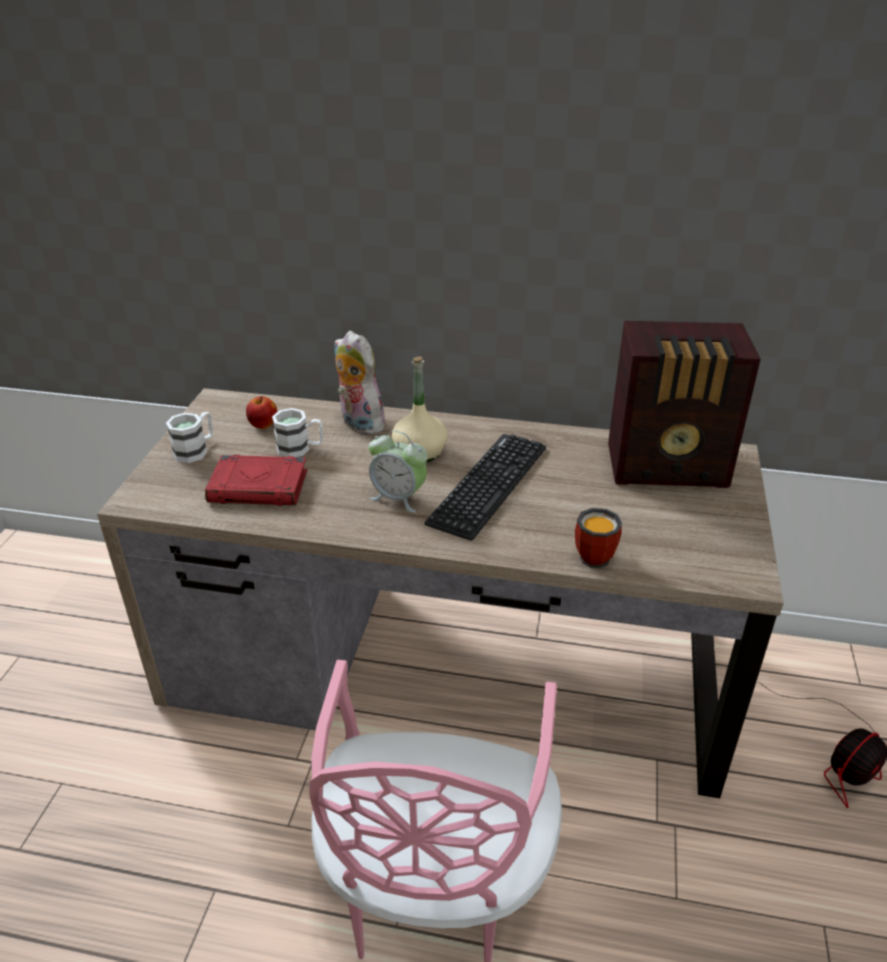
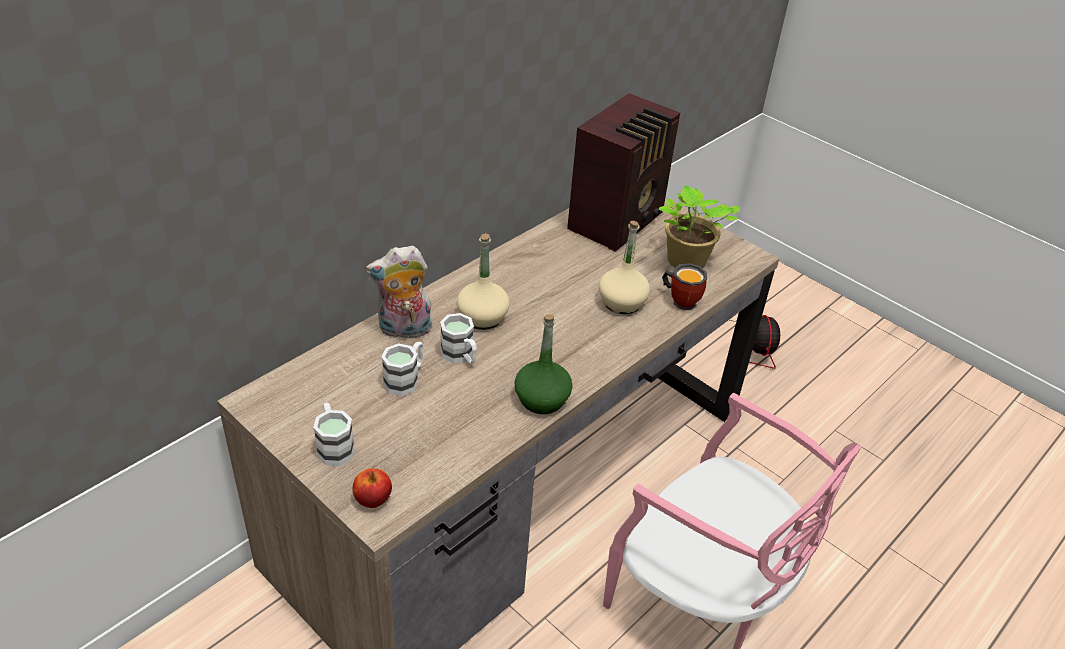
camera: 60 degrees left, 5 degrees up
red book [205,454,307,506] -> none
apple [246,396,277,429] -> apple moved to [353,468,392,508]
alarm clock [369,430,428,513] -> none
keyboard [425,434,546,541] -> none
none -> white mug [440,313,477,364]
none -> green bottle [514,314,572,414]
none -> beige bottle [599,221,650,314]
none -> potted plant [658,185,740,268]

